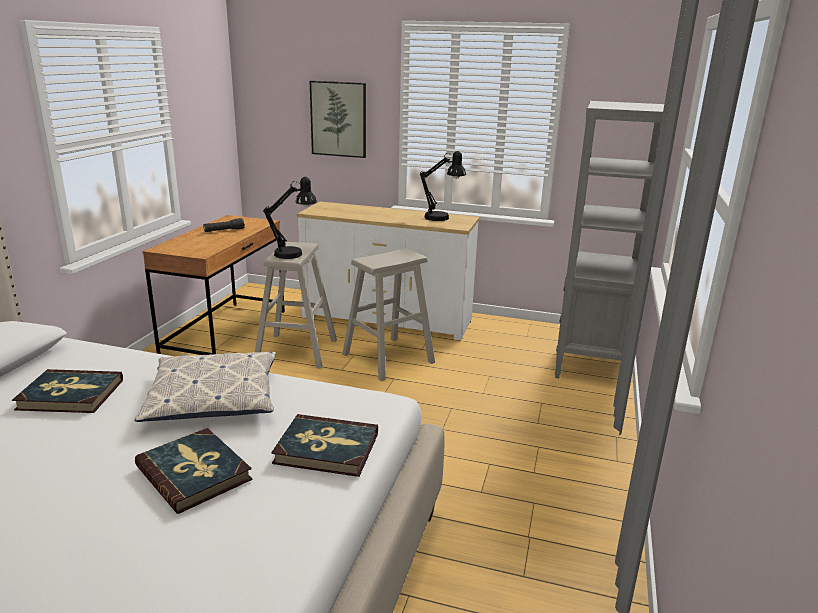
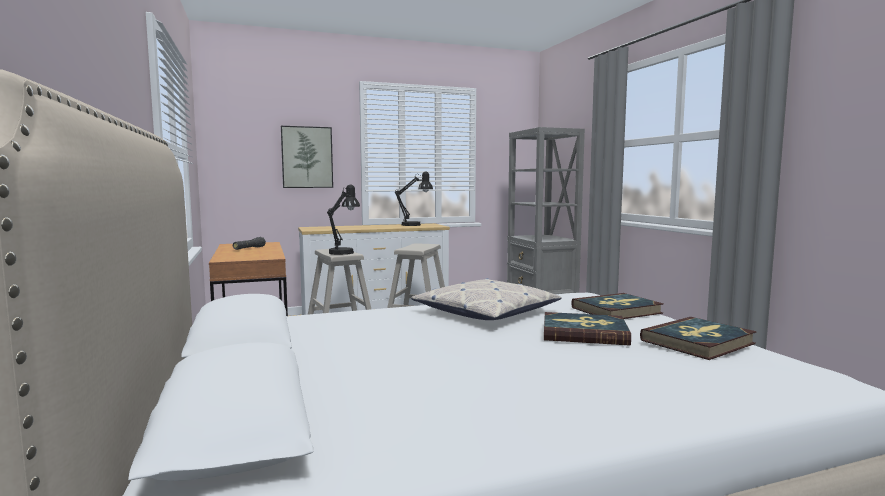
camera: 35 degrees left, 15 degrees down
book [12,369,123,413] -> book moved to [640,317,757,360]

